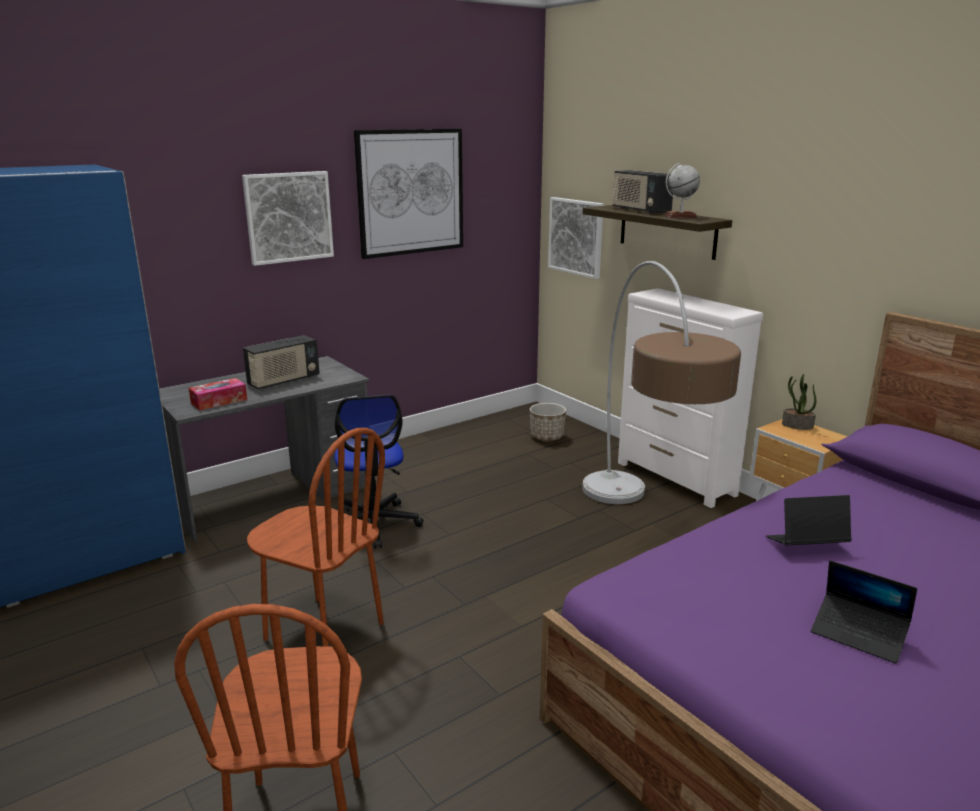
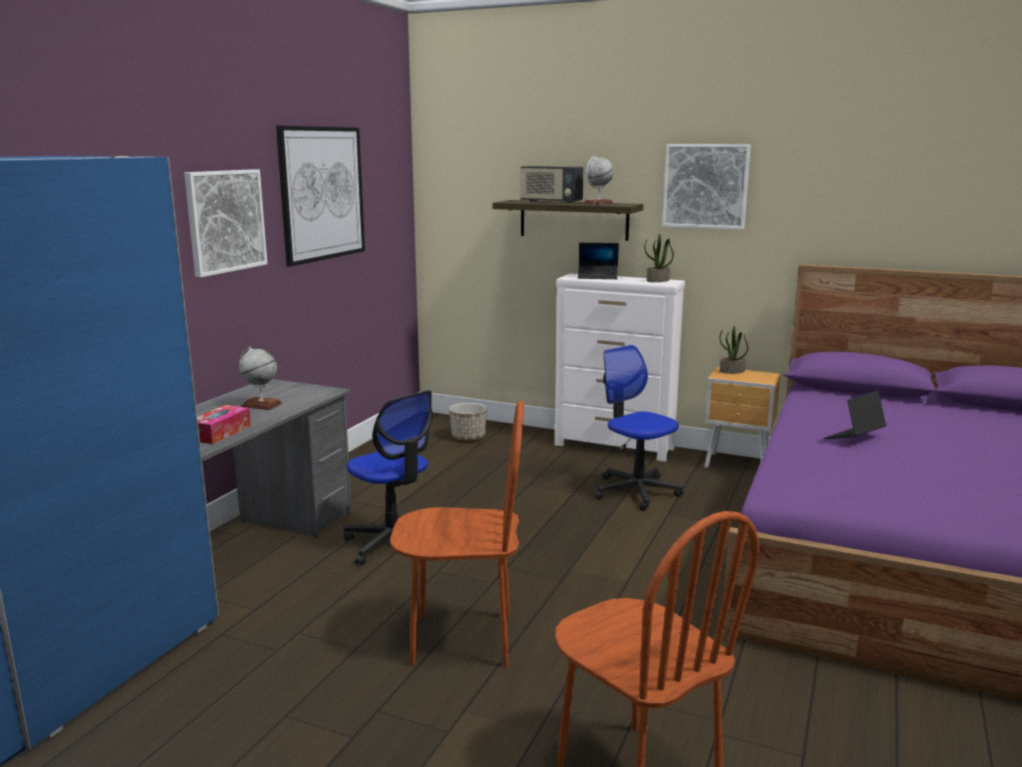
camera: 30 degrees left, 5 degrees down
radio [243,335,320,389] -> globe [239,347,282,410]
picture [548,197,603,279] -> picture moved to [662,144,751,230]
floor lamp [582,261,741,504] -> office chair [593,345,683,511]
laptop [811,561,917,664] -> laptop moved to [578,243,619,279]
none -> potted plant [644,234,674,282]

